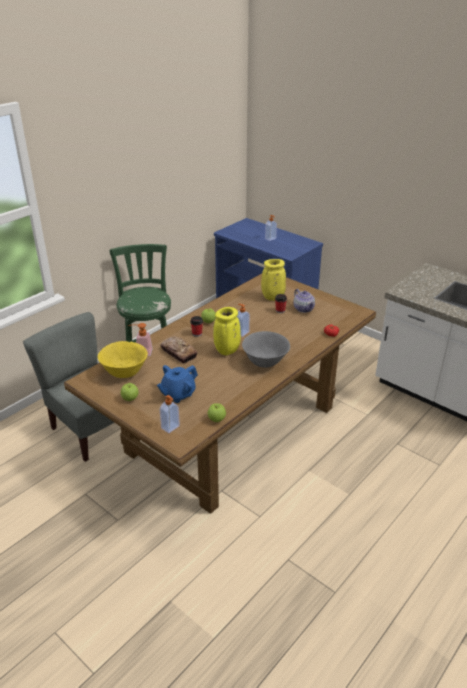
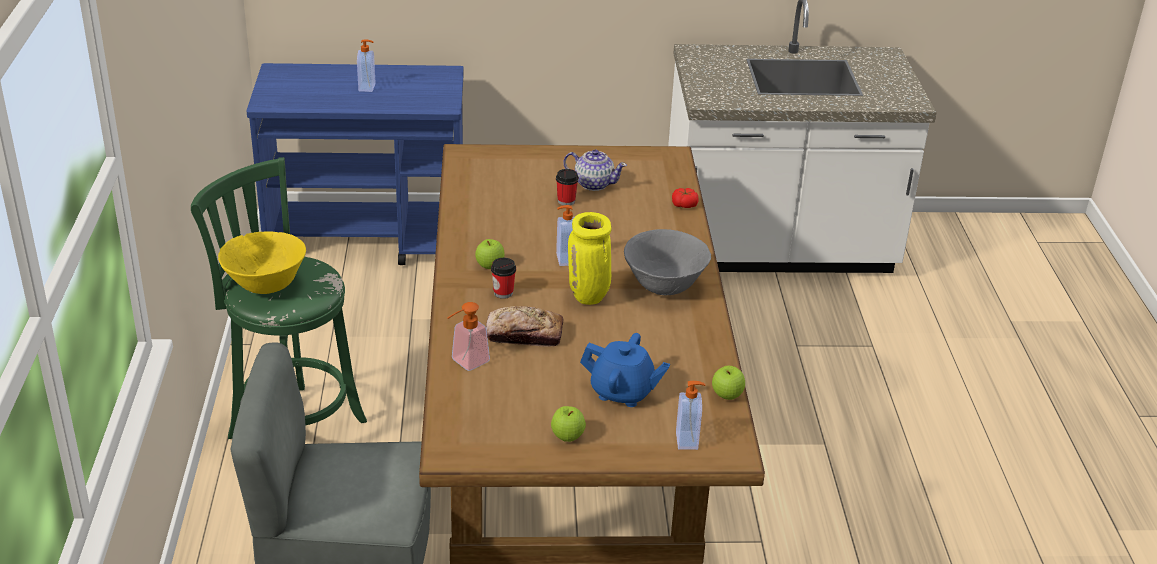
camera: 45 degrees left, 0 degrees up
yellow bowl [98,341,148,378] -> yellow bowl moved to [218,231,306,294]
blue teapot [157,365,198,403] -> blue teapot turned 75 degrees counterclockwise [580,333,670,407]
yellow vase [261,259,286,301] -> none

